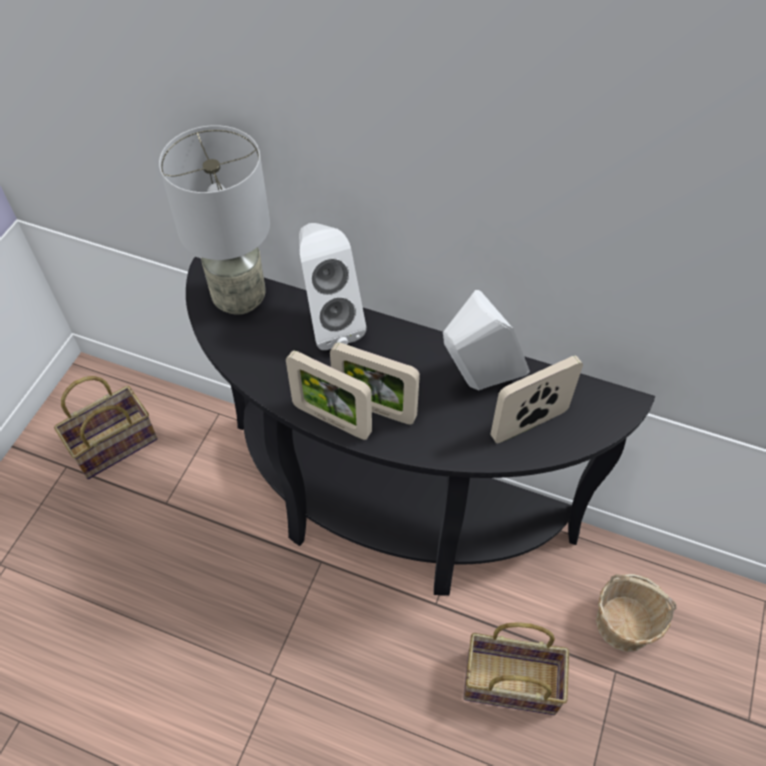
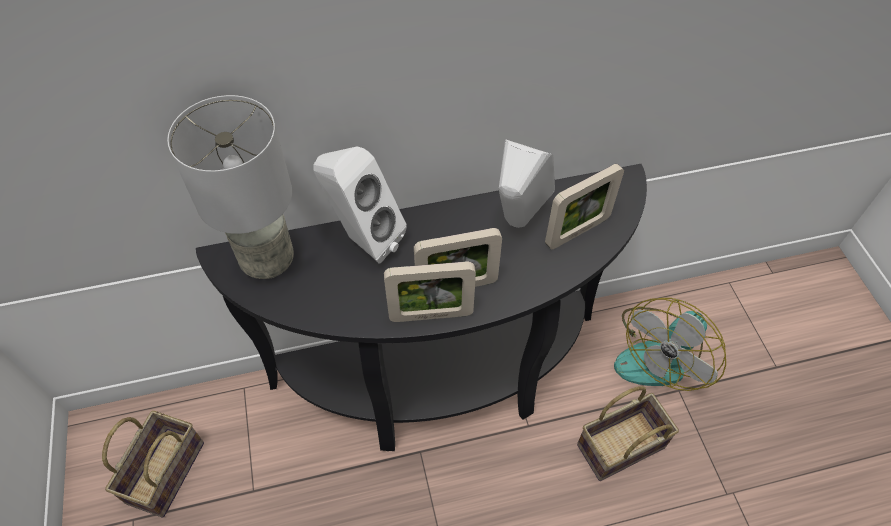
camera: 35 degrees left, 0 degrees up
picture frame [490,356,583,443] -> picture frame turned 150 degrees counterclockwise [545,164,624,249]
basket [596,574,676,652] -> fan [614,298,726,391]

